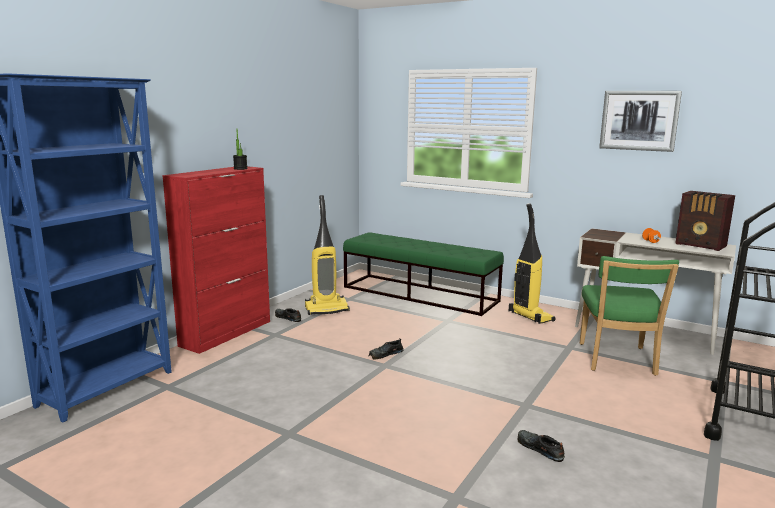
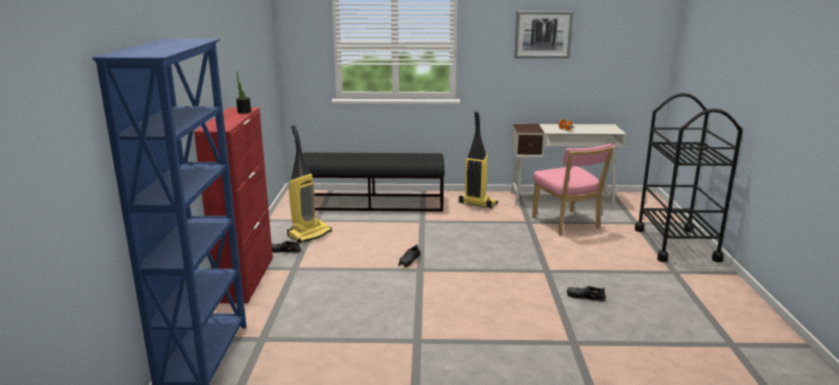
camera: 30 degrees left, 5 degrees up
green bench [343,232,504,316] -> black bench [303,152,445,212]
green chair [580,256,679,376] -> pink chair [532,144,614,235]
radio [676,191,735,251] -> none

